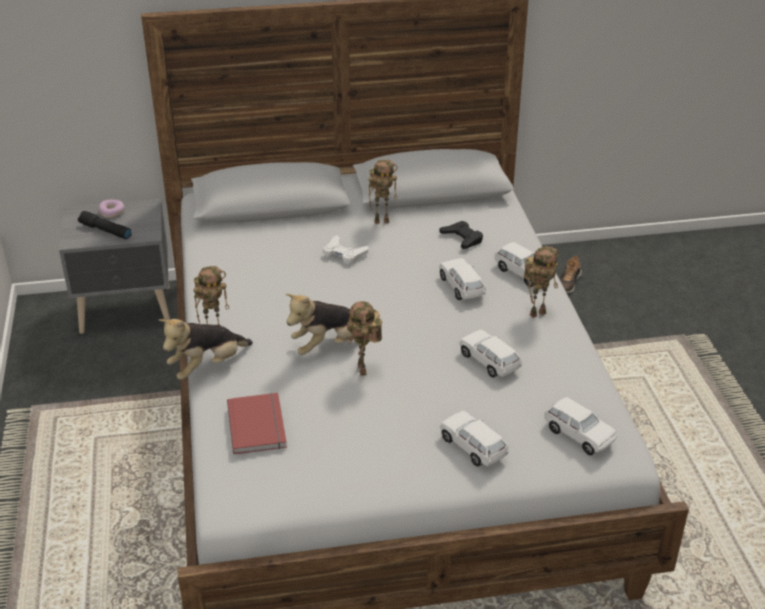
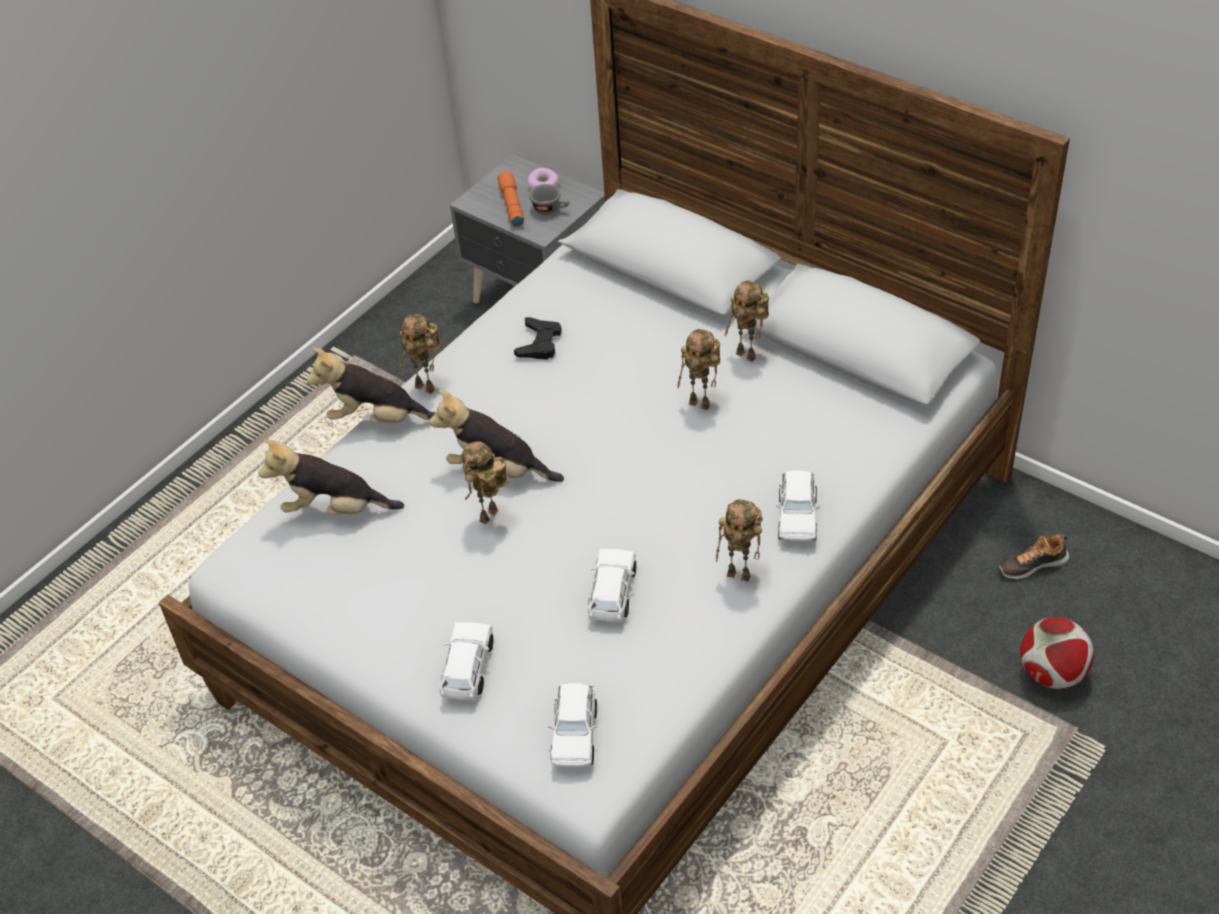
camera: 50 degrees right, 10 degrees up
black flashlight [78,211,132,239] -> orange flashlight [497,171,524,227]
red book [227,393,287,454] -> plush toy [259,439,404,515]
white game controller [323,235,368,265] -> none
black game controller [439,221,483,249] -> black game controller moved to [514,317,562,360]
white toy car [439,258,486,300] -> none
none -> grey cup [529,184,570,215]
none -> toy robot [677,329,720,410]
none -> football [1020,617,1094,689]

